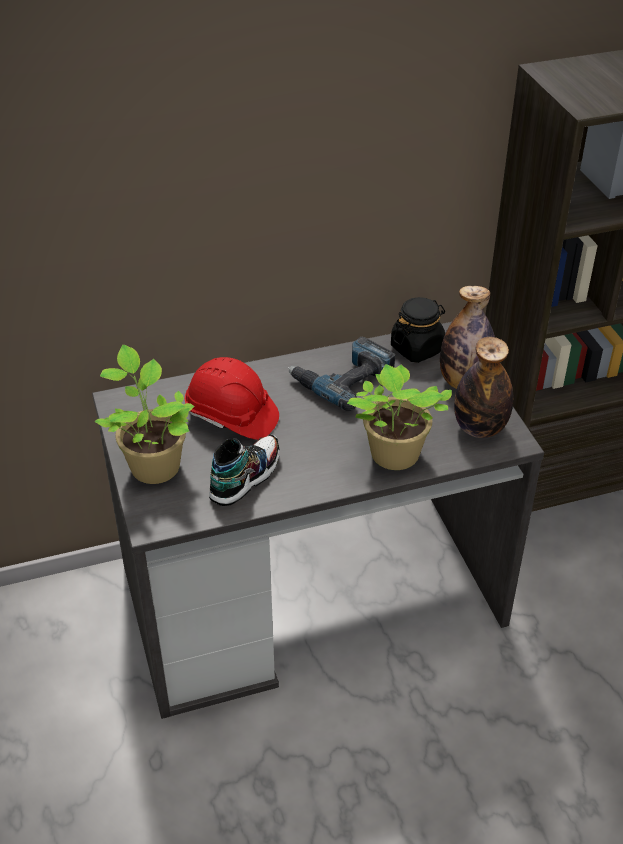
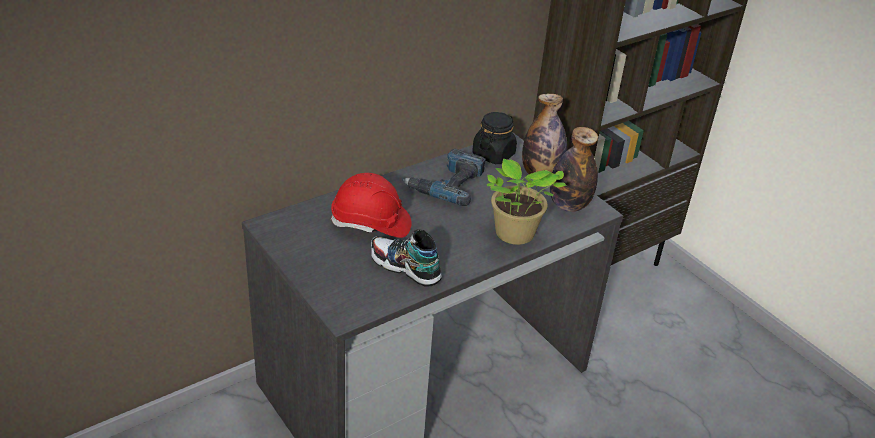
camera: 20 degrees left, 5 degrees down
potted plant [95,345,194,484] -> none
shoe [209,434,280,506] -> shoe turned 75 degrees counterclockwise [371,229,442,286]

